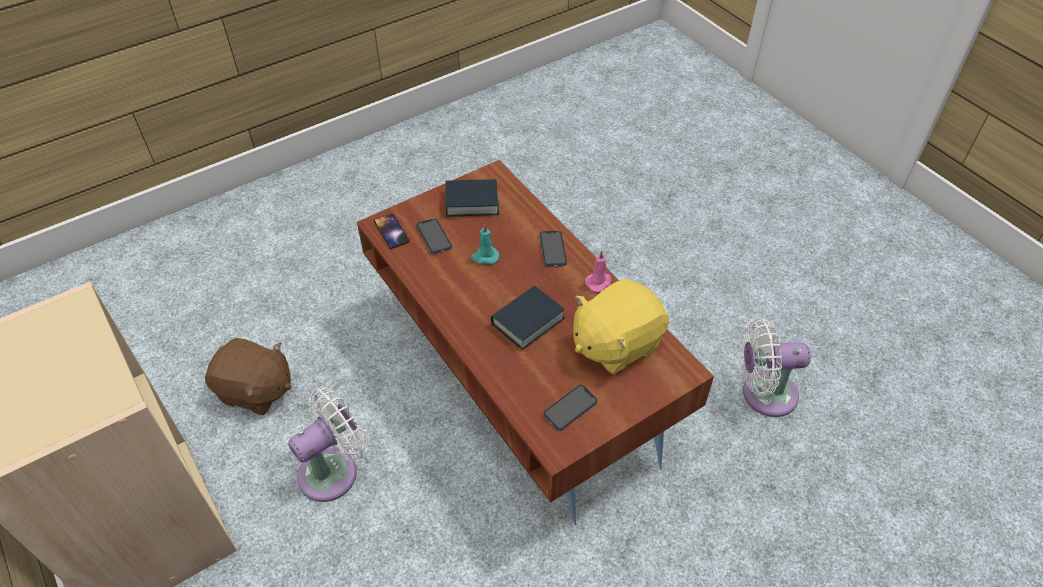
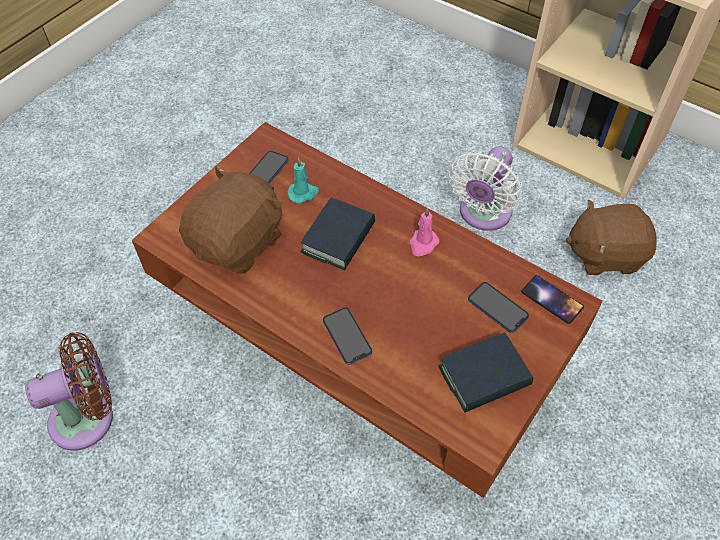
camera: 160 degrees right, 5 degrees up
turquoise candle [471,224,499,264] -> turquoise candle moved to [287,157,319,204]
yellow plush toy [573,279,669,375] -> brown plush toy [179,166,283,273]
pink candle [585,251,611,292] -> pink candle moved to [410,208,439,256]
white fan [741,318,811,417] -> brown fan [25,332,113,451]

